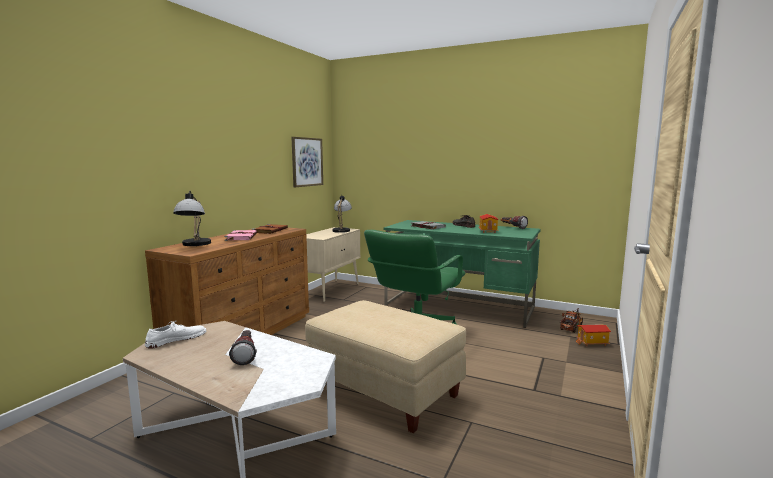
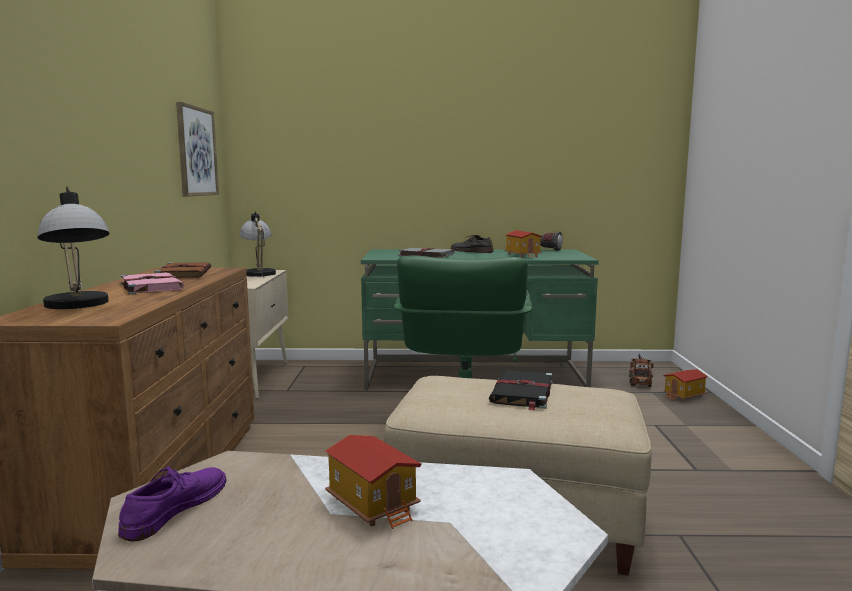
camera: 25 degrees left, 0 degrees up
white shoe [145,321,206,349] -> purple shoe [118,466,226,542]
flashlight [229,330,257,365] -> toy house [325,435,421,529]
none -> black book [489,370,553,411]

